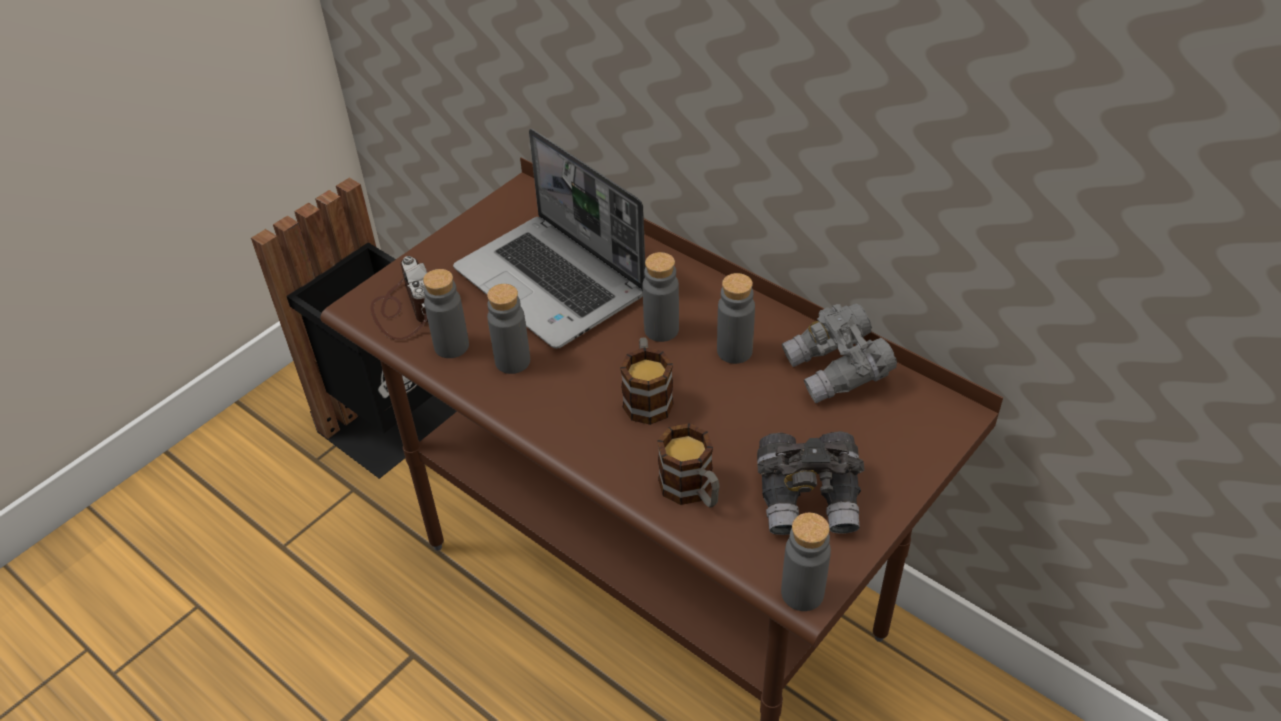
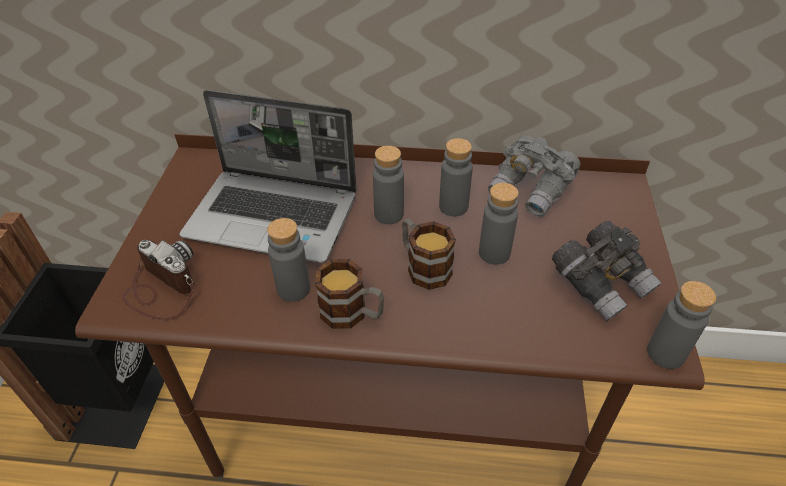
camera: 35 degrees left, 0 degrees up
grey bottle [423,269,469,358] -> grey bottle moved to [479,183,519,265]
mug [657,423,720,508] -> mug moved to [315,259,384,329]

